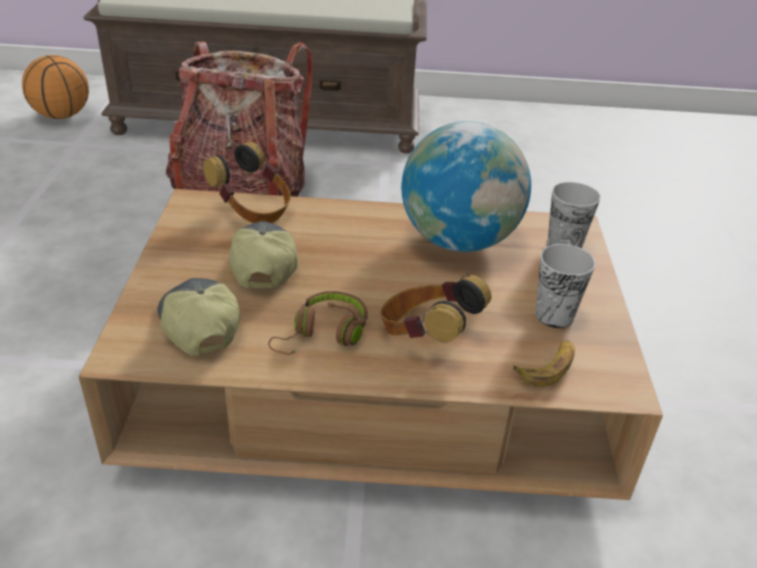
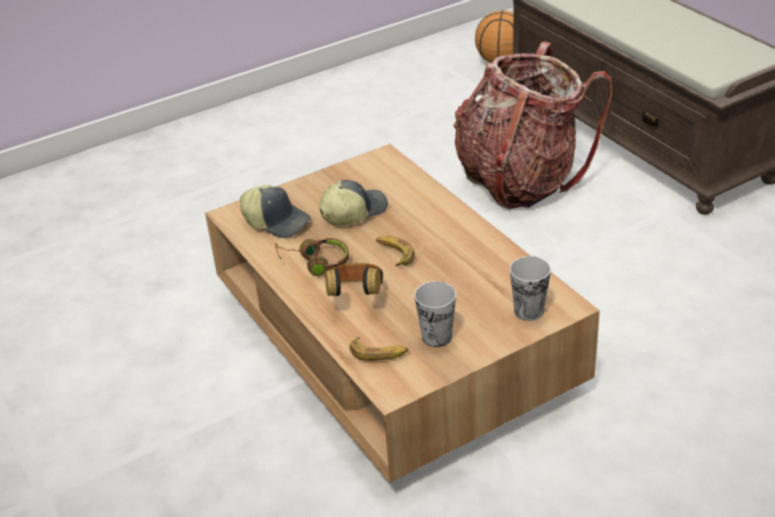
camera: 60 degrees right, 0 degrees up
cap [157,278,240,355] -> cap turned 90 degrees clockwise [240,185,311,238]
headphones [203,141,291,223] -> none
globe [401,121,531,252] -> none
none -> banana [376,236,415,266]

